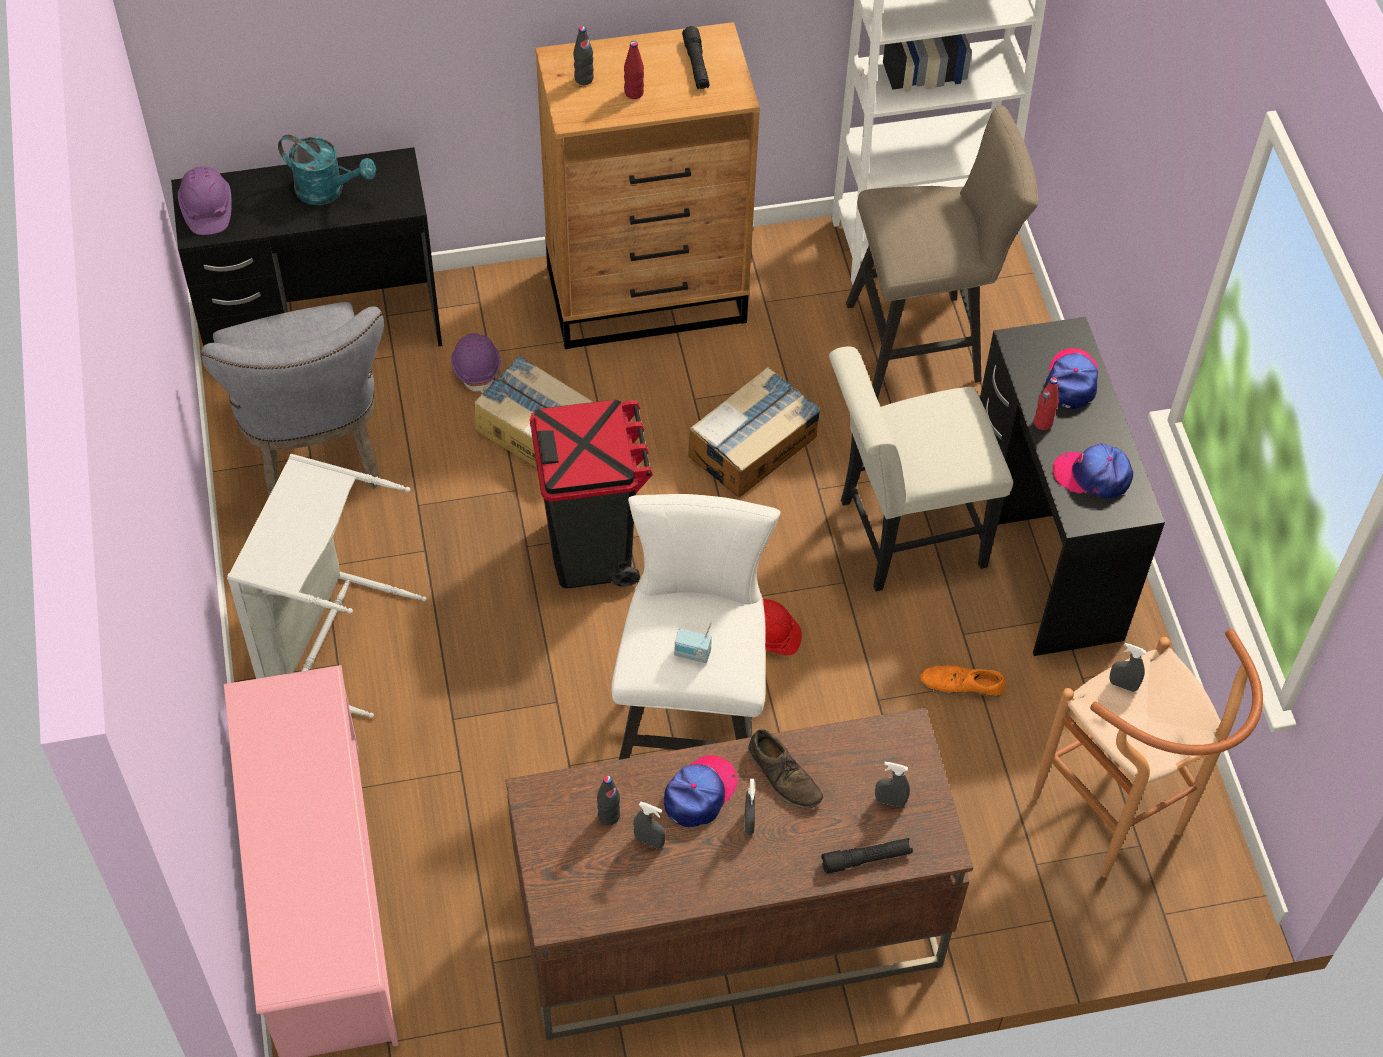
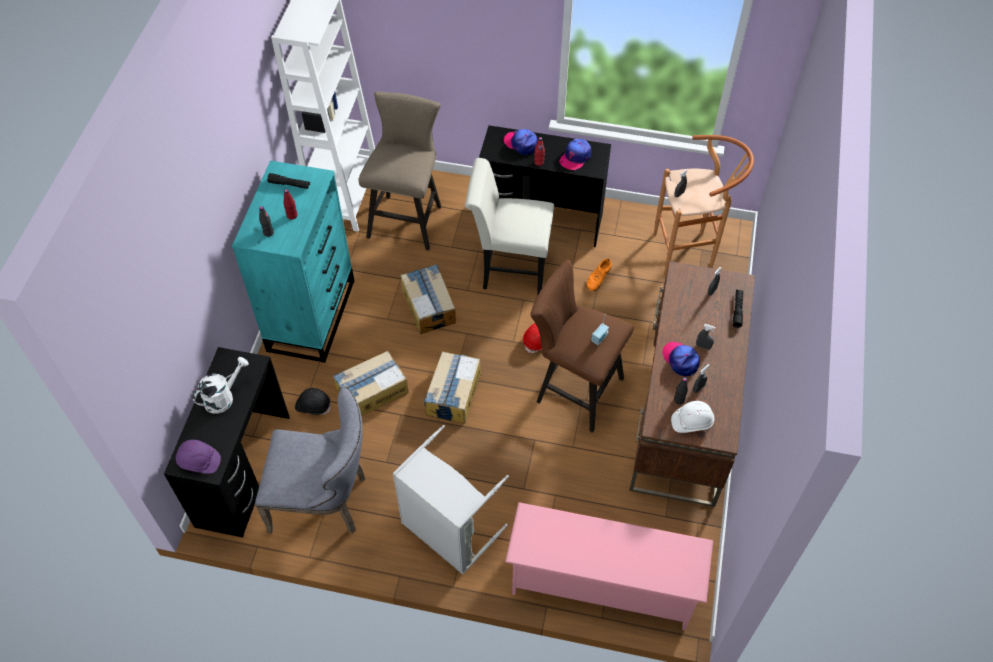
camera: 65 degrees left, 0 degrees up
turquoise watering can [278,135,376,205] -> white watering can [193,357,249,414]
purple hard hat [451,333,501,393] -> black hard hat [295,388,332,415]
black trash can [530,400,653,588] -> cardboard box [424,351,481,424]
brown dresser [535,22,760,349] -> turquoise dresser [232,160,354,363]
white stool [611,494,780,760] -> brown stool [530,260,634,433]
brown shoe [748,729,823,809] -> none
white chair [829,346,1013,591] -> white chair turned 90 degrees clockwise [465,158,554,296]
none -> white hard hat [671,401,714,433]

